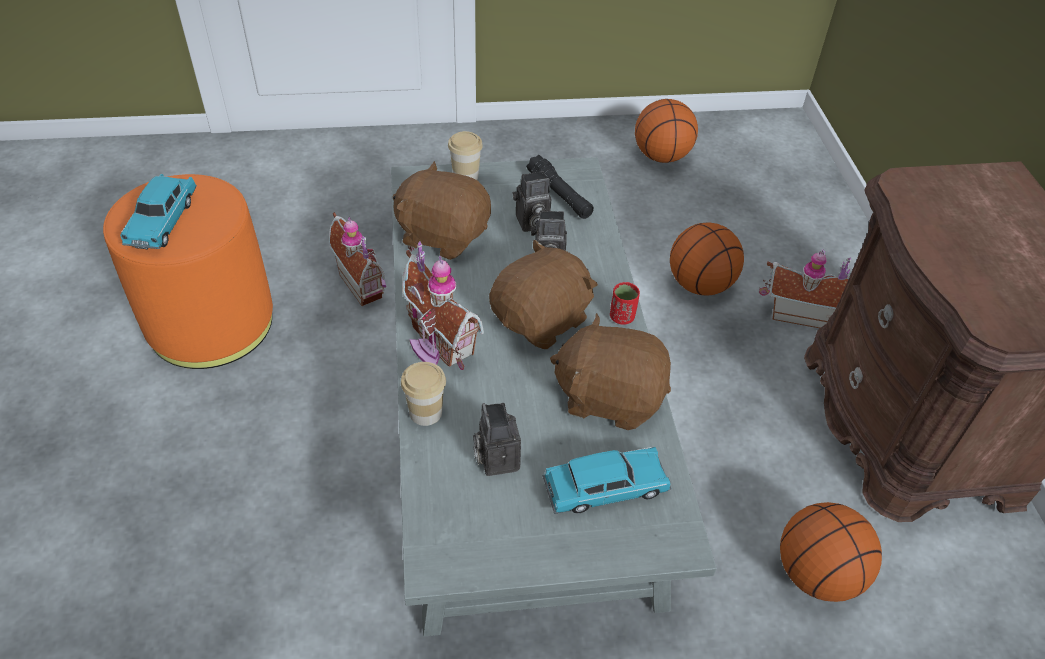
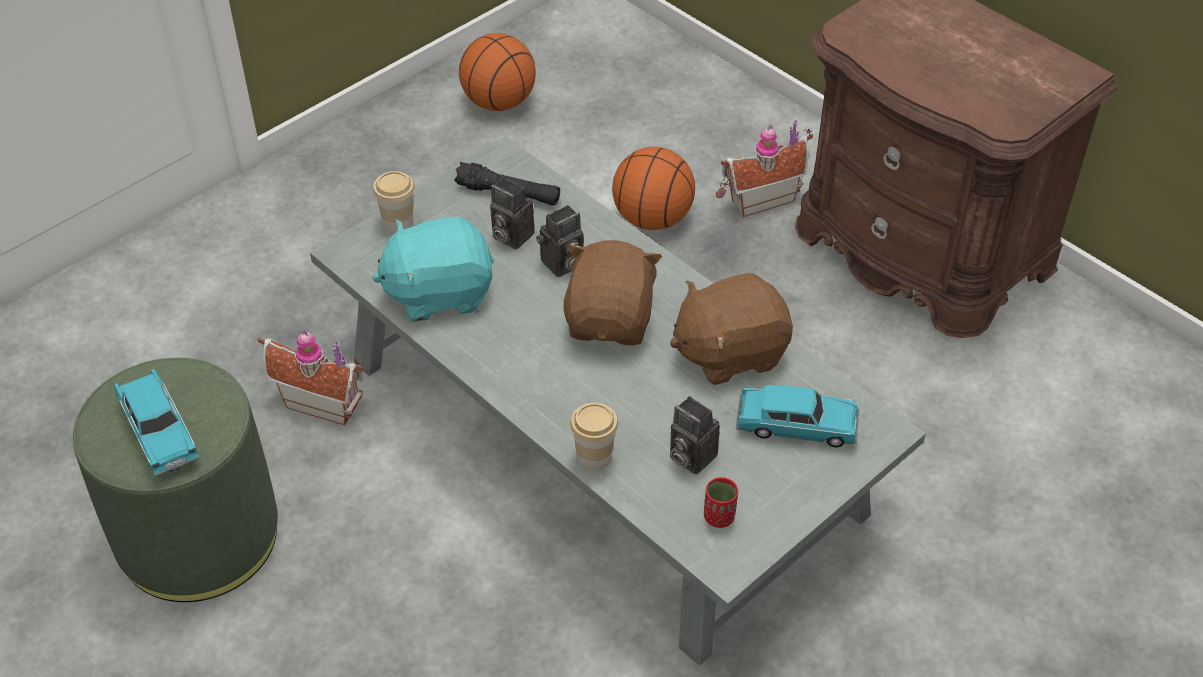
camera: 35 degrees left, 0 degrees up
orange ottoman [103,174,273,369] -> green ottoman [73,358,278,602]
brown plush toy [392,161,491,260] -> turquoise plush toy [372,216,494,322]
toy house [402,241,484,370] -> none
camera [513,171,551,232] -> camera turned 90 degrees clockwise [490,178,535,250]
turquoise toy car [543,447,672,514] -> turquoise toy car turned 60 degrees clockwise [736,385,859,447]
red cup [610,282,640,325] -> red cup moved to [704,477,738,528]
basketball [780,502,882,602] -> none

